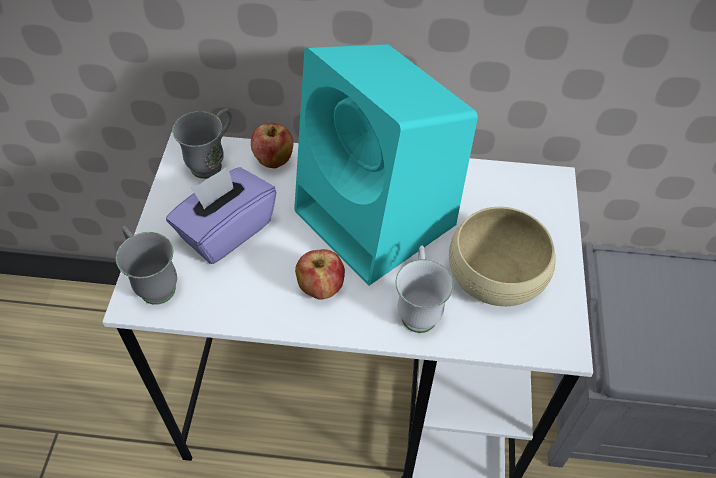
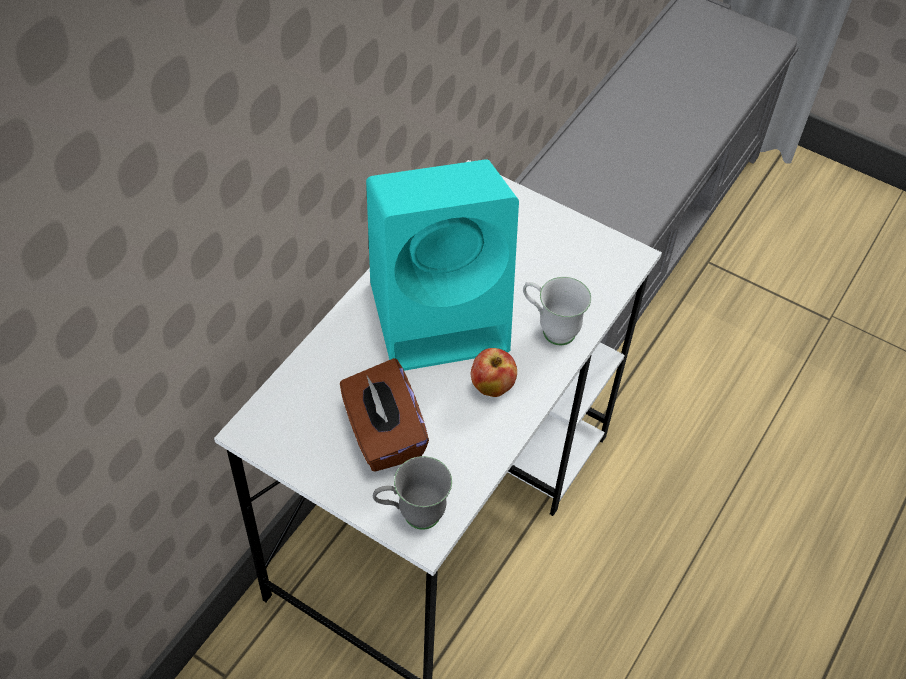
camera: 65 degrees left, 0 degrees up
purple tissue box [166,166,277,264] -> brown tissue box [340,358,429,472]
grey mug [172,108,232,179] -> none
apple [251,123,294,168] -> none
beige bowl [449,207,556,306] -> none

